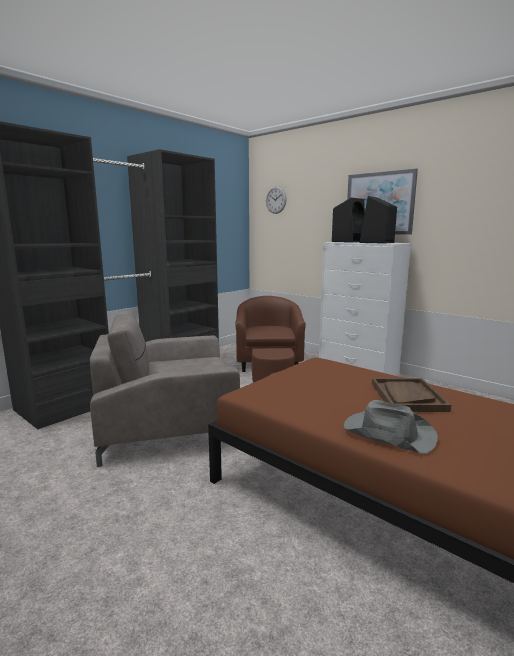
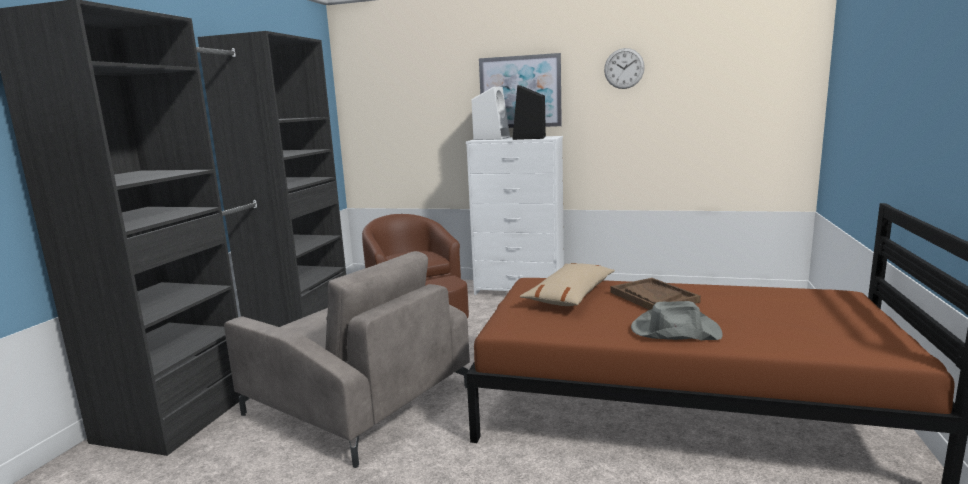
camera: 25 degrees left, 0 degrees up
grey armchair [90,311,240,467] -> grey armchair turned 105 degrees counterclockwise [224,251,470,468]
wall clock [266,186,287,214] -> wall clock moved to [604,48,645,89]
black speaker [332,198,365,243] -> white speaker [471,87,510,140]
none -> beige pillow [520,263,615,306]

